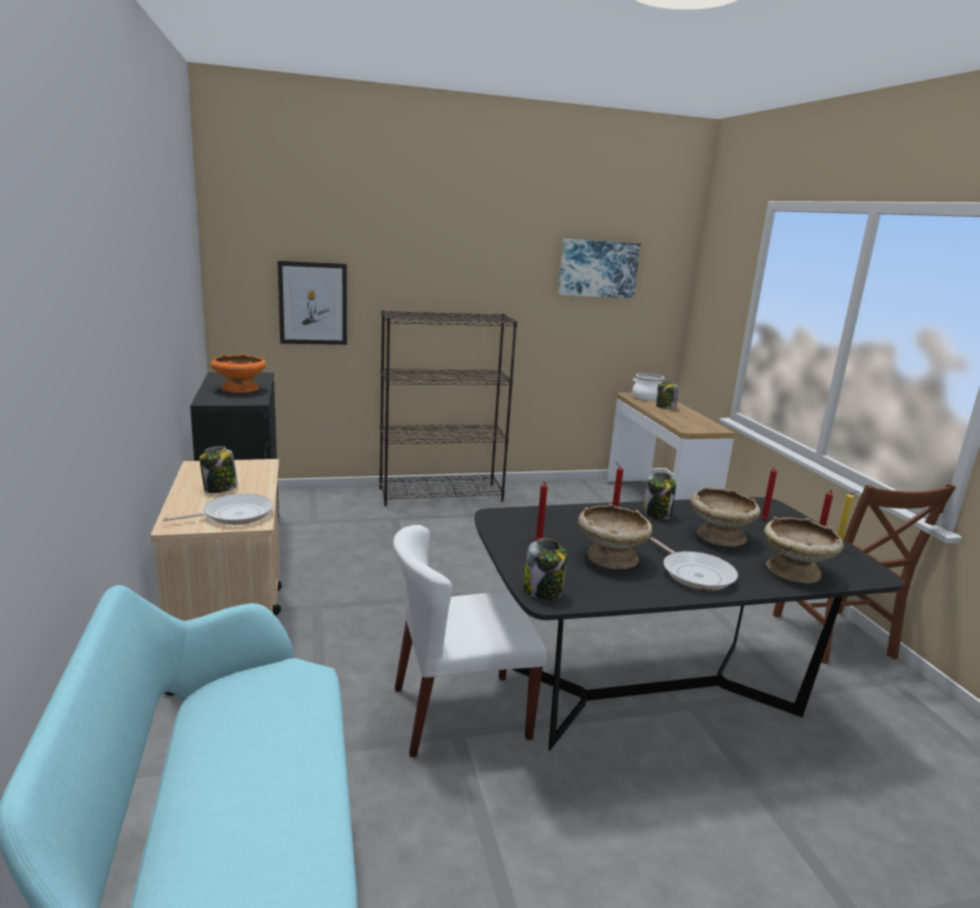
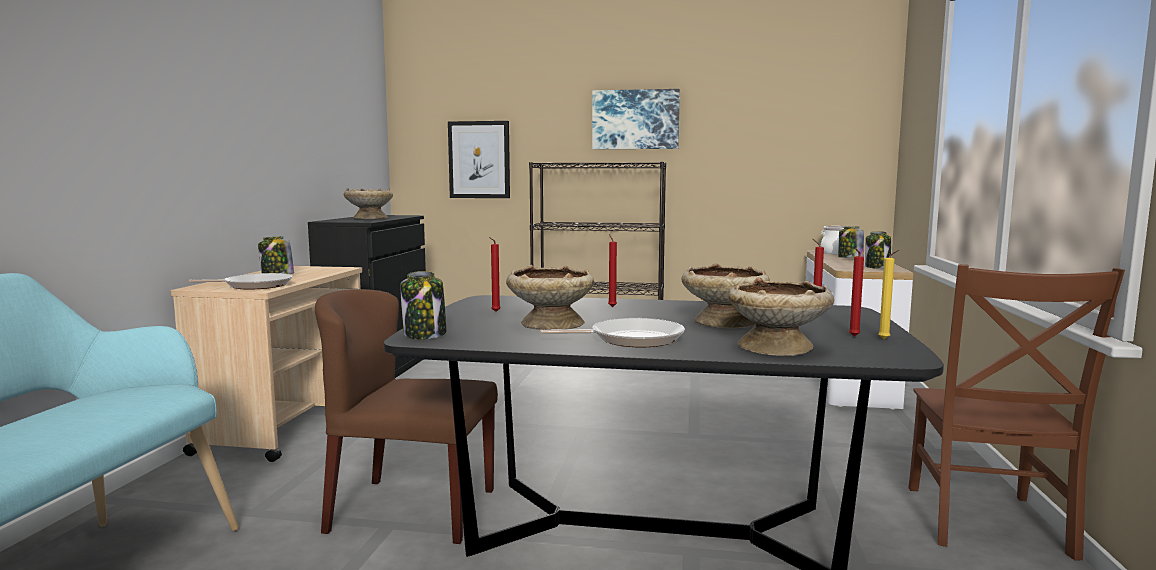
camera: 25 degrees right, 10 degrees down
orange bowl [211,354,266,393] -> beige bowl [344,188,393,219]
white chair [393,525,547,757] -> brown chair [315,289,498,544]
picture [558,239,641,298] -> picture moved to [592,89,680,149]
jar [643,472,676,520] -> jar moved to [865,231,891,269]
frying pan [650,537,738,590] -> frying pan turned 90 degrees counterclockwise [541,318,685,347]

